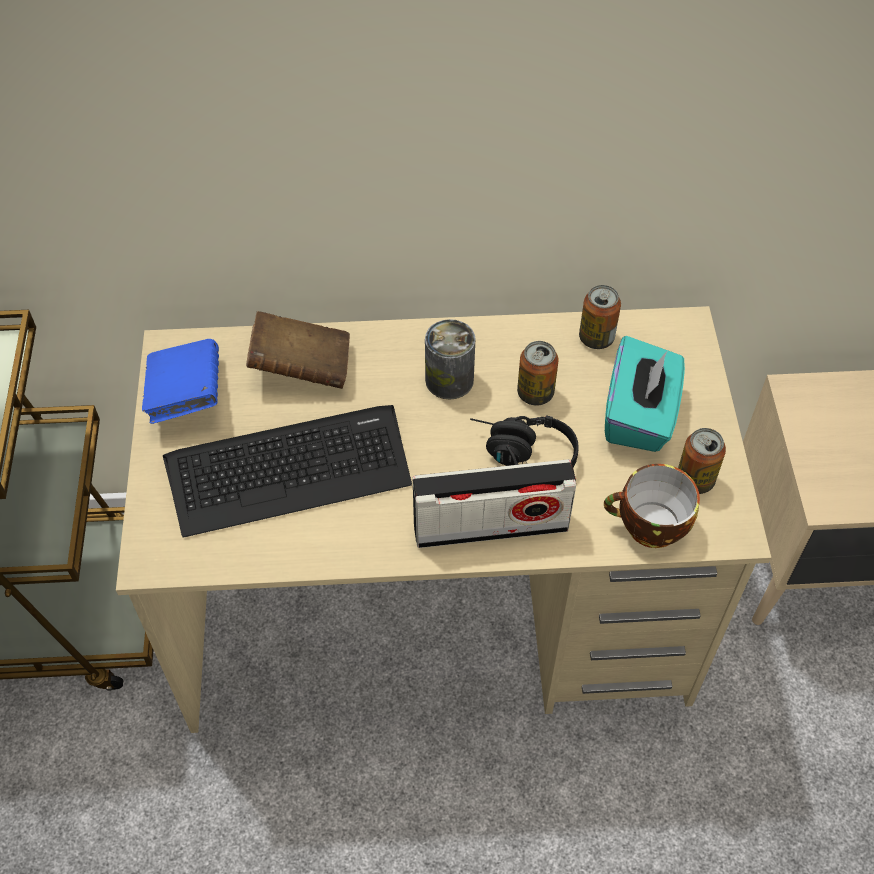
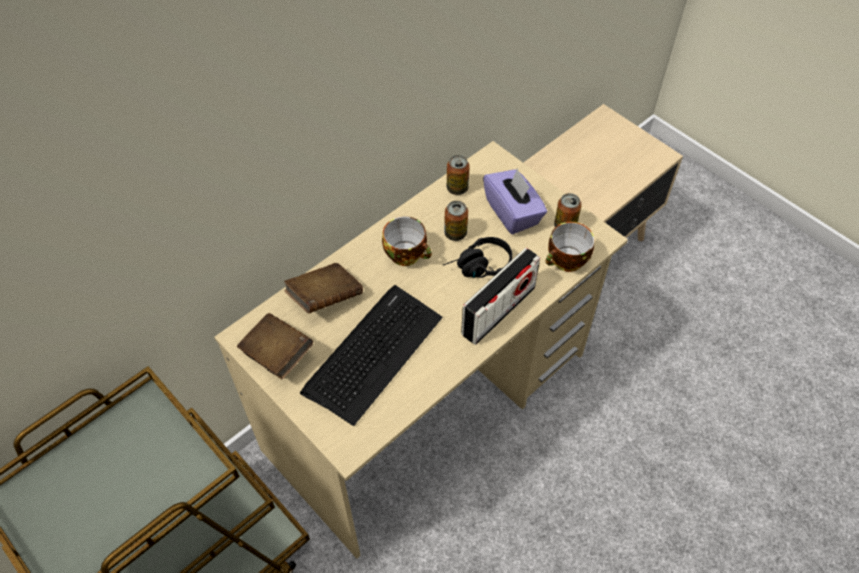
camera: 40 degrees left, 0 degrees up
blue book [142,339,219,424] -> brown book [237,313,313,379]
can [425,319,475,400] -> cup [382,216,432,266]
turquoise tissue box [605,336,685,452] -> purple tissue box [483,168,547,235]

